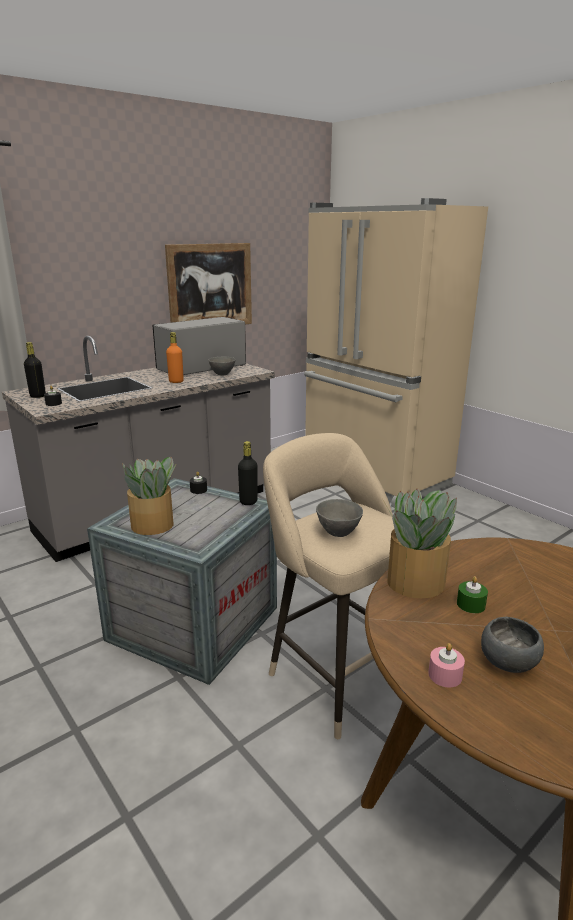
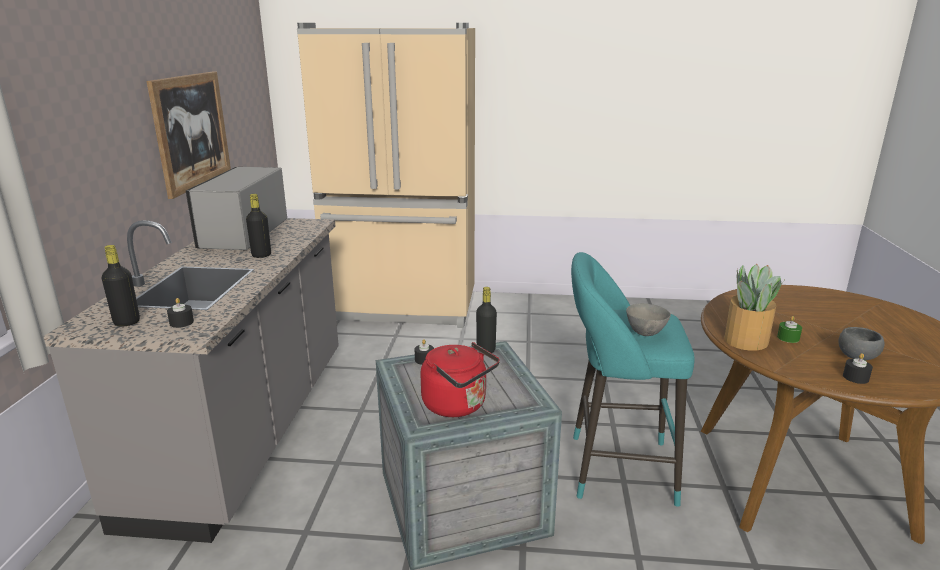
camera: 45 degrees left, 0 degrees up
potted plant [122,457,176,535] -> red kettle [420,342,500,417]
orange bottle [166,332,184,383] -> black bottle [246,194,271,258]
grey bowl [208,357,235,375] -> none
beige stool [263,433,394,739] -> turquoise stool [571,252,695,507]
pink candle [428,643,465,688] -> black candle [843,353,873,384]

